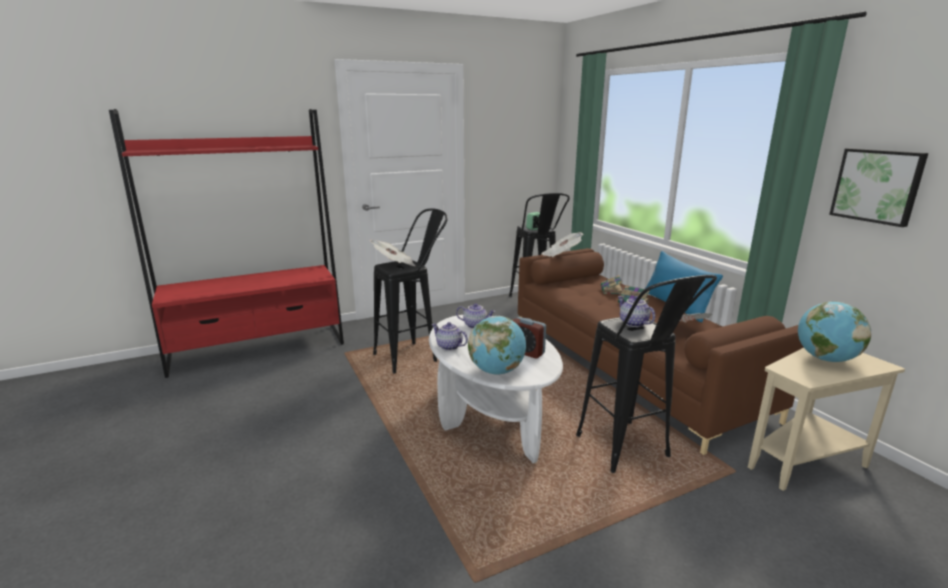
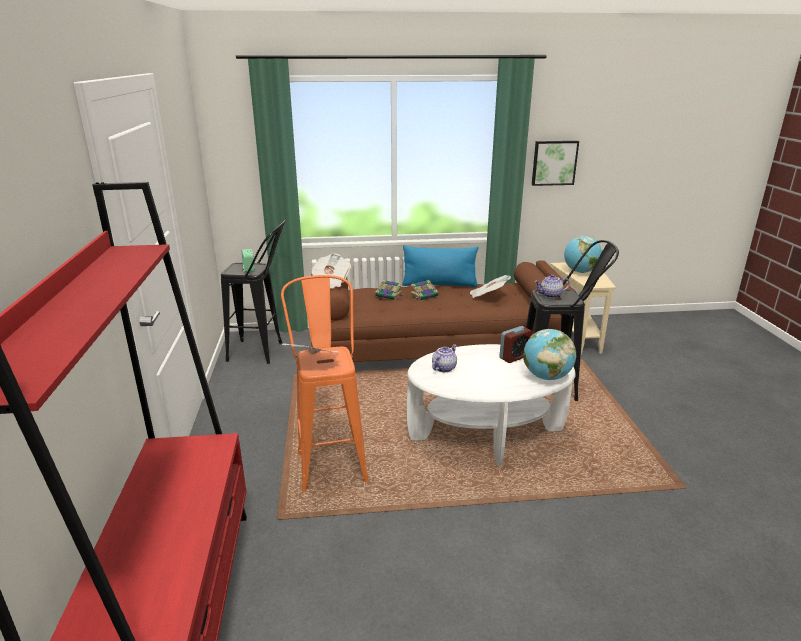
camera: 70 degrees left, 5 degrees up
black stool [373,208,448,374] -> orange stool [281,275,369,492]
teapot [432,322,468,351] -> none

